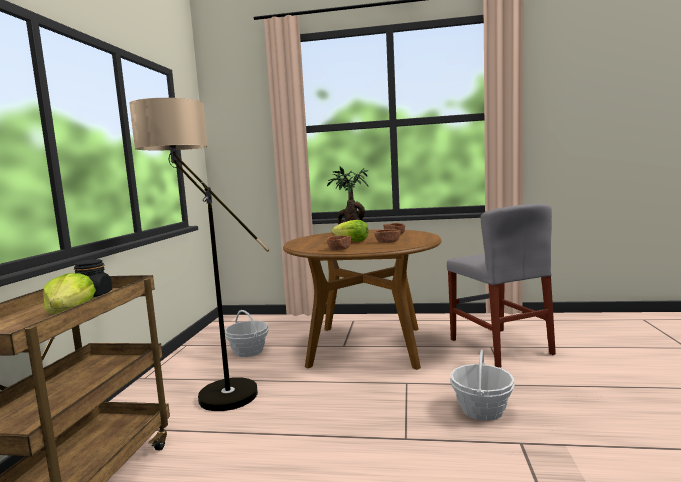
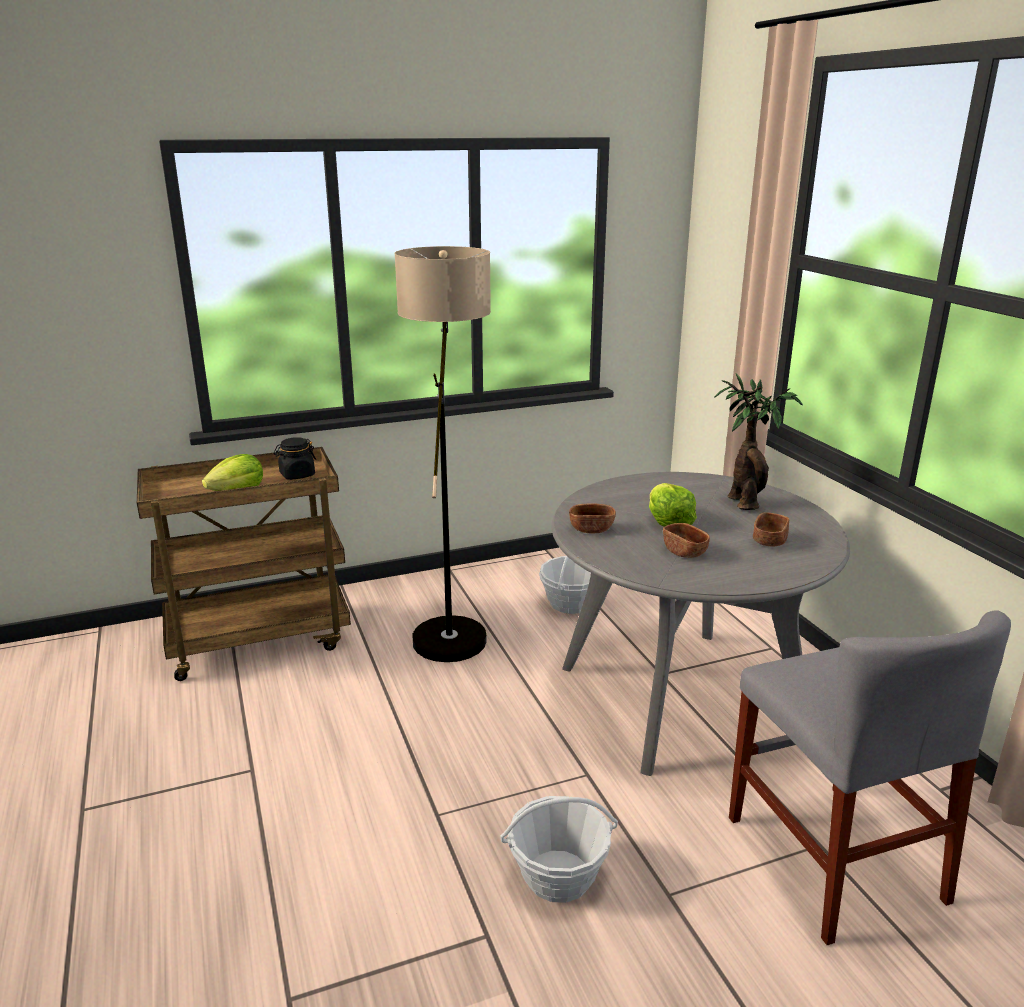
camera: 60 degrees right, 15 degrees up
brown dining table [283,229,442,370] -> grey dining table [551,472,850,776]
grey chair [447,204,556,367] -> grey chair turned 60 degrees counterclockwise [729,611,1011,945]

